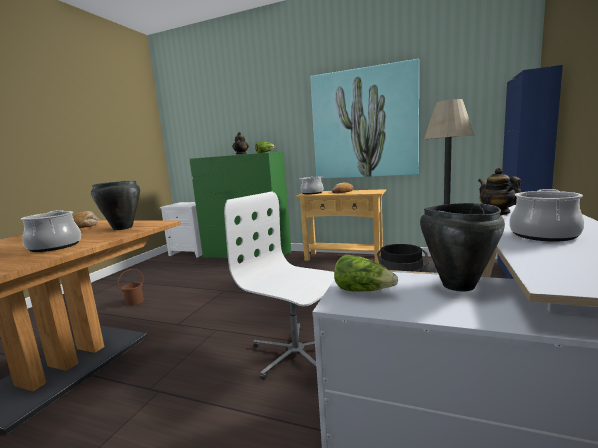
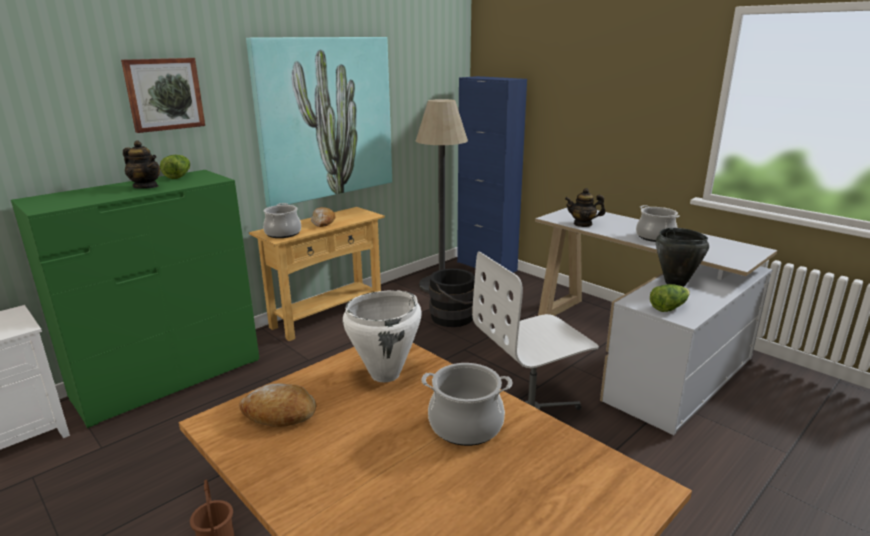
camera: 65 degrees left, 10 degrees up
black cooking pot [91,181,140,230] -> white cooking pot [343,290,421,382]
none -> picture [121,58,205,133]

